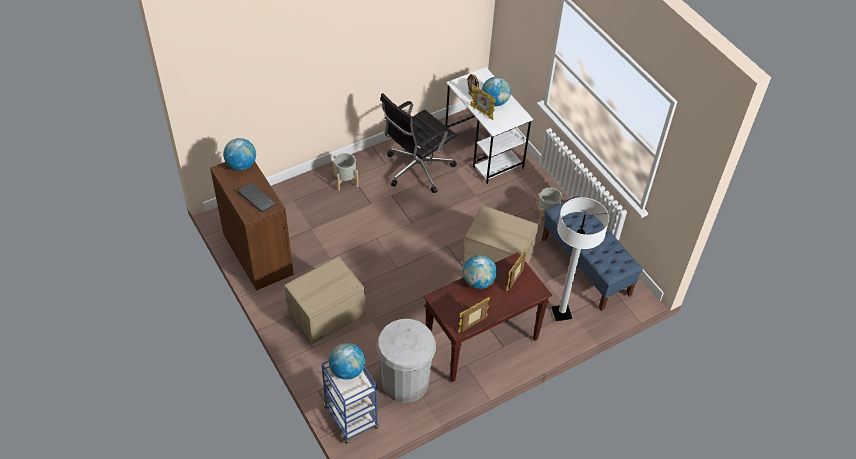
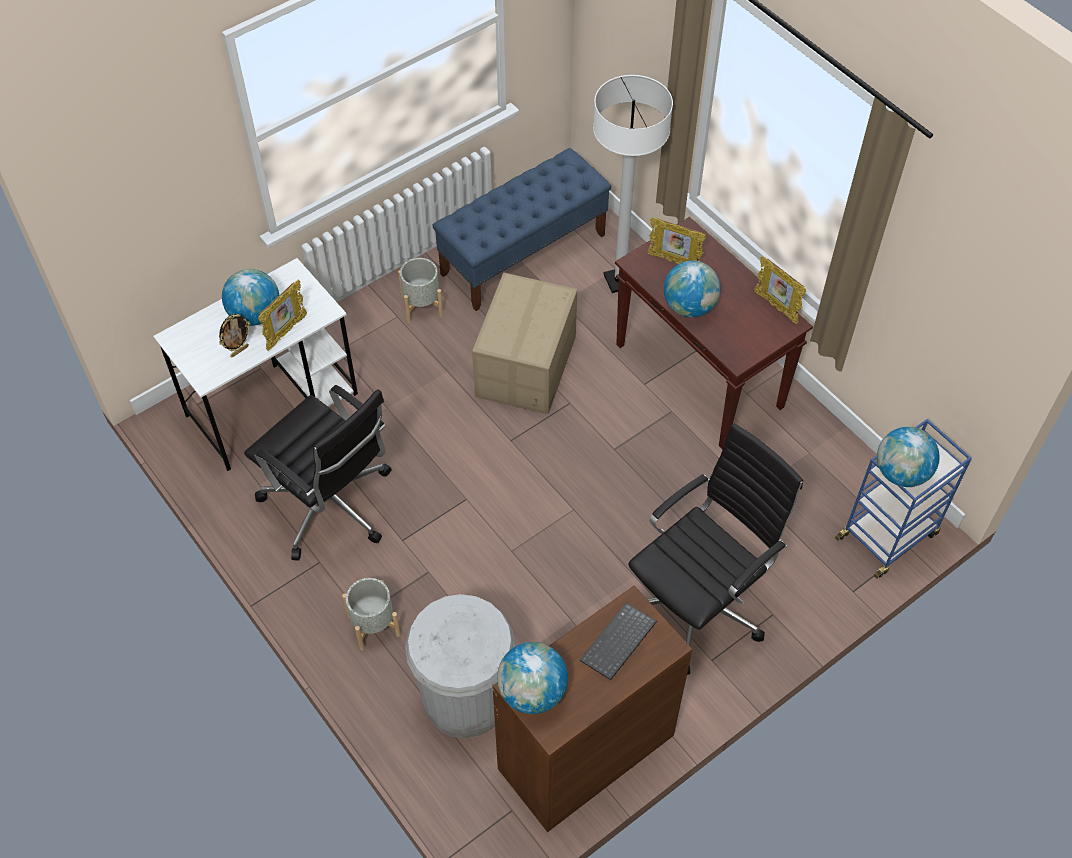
camera: 95 degrees left, 5 degrees up
cardboard box [284,256,366,344] -> black office chair [628,423,803,675]
white trash can [377,319,436,403] -> white trash can moved to [405,594,515,739]

